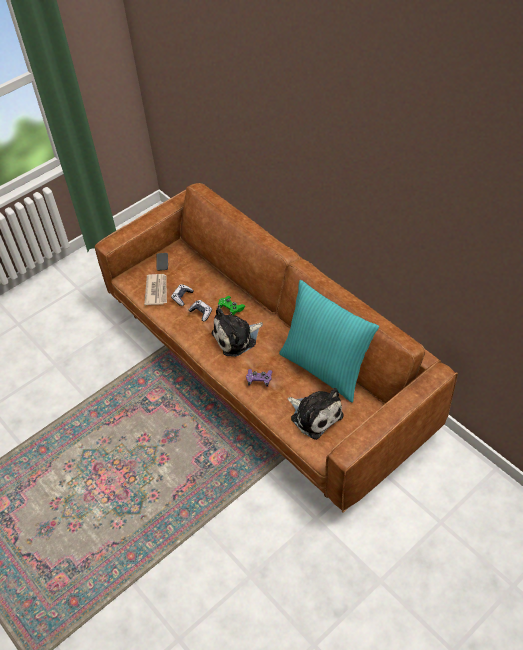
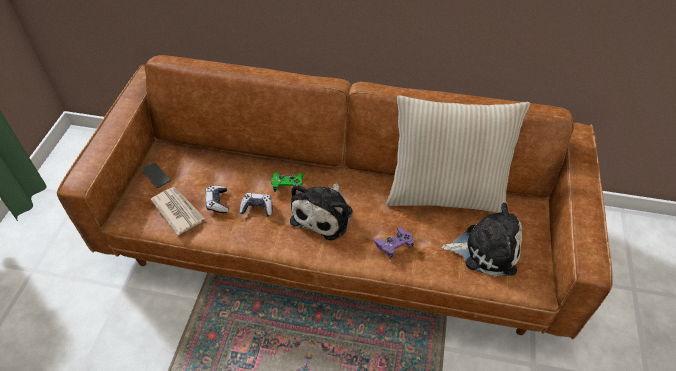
camera: 40 degrees left, 0 degrees up
turquoise pillow [279,280,379,403] -> beige pillow [386,95,530,213]

